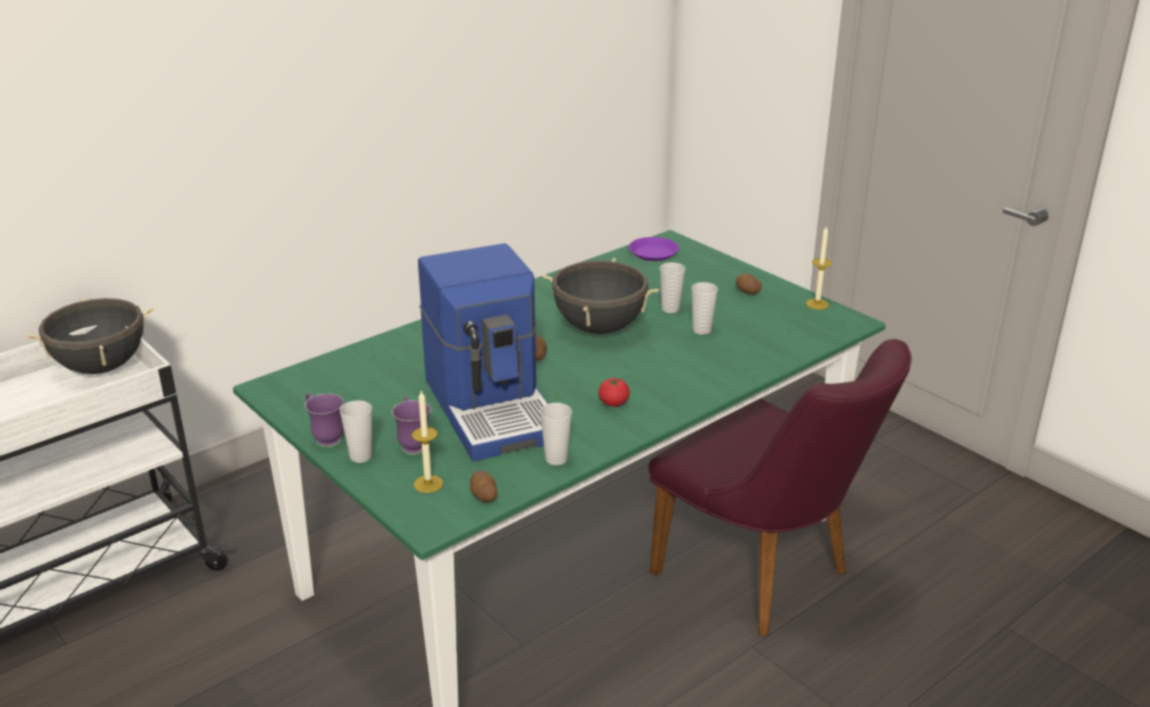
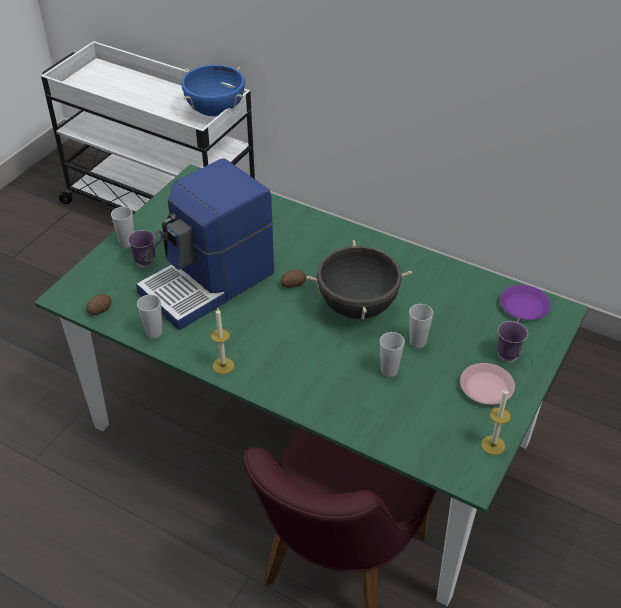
camera: 70 degrees right, 15 degrees up
black cooking pot [26,298,154,374] -> blue cooking pot [181,65,245,116]
purple mug [305,393,344,448] -> purple mug moved to [497,317,528,362]
candle [412,391,443,493] -> candle moved to [211,308,234,374]
tomato [598,377,630,407] -> none
potato [736,273,762,294] -> pink plate [460,363,515,405]

